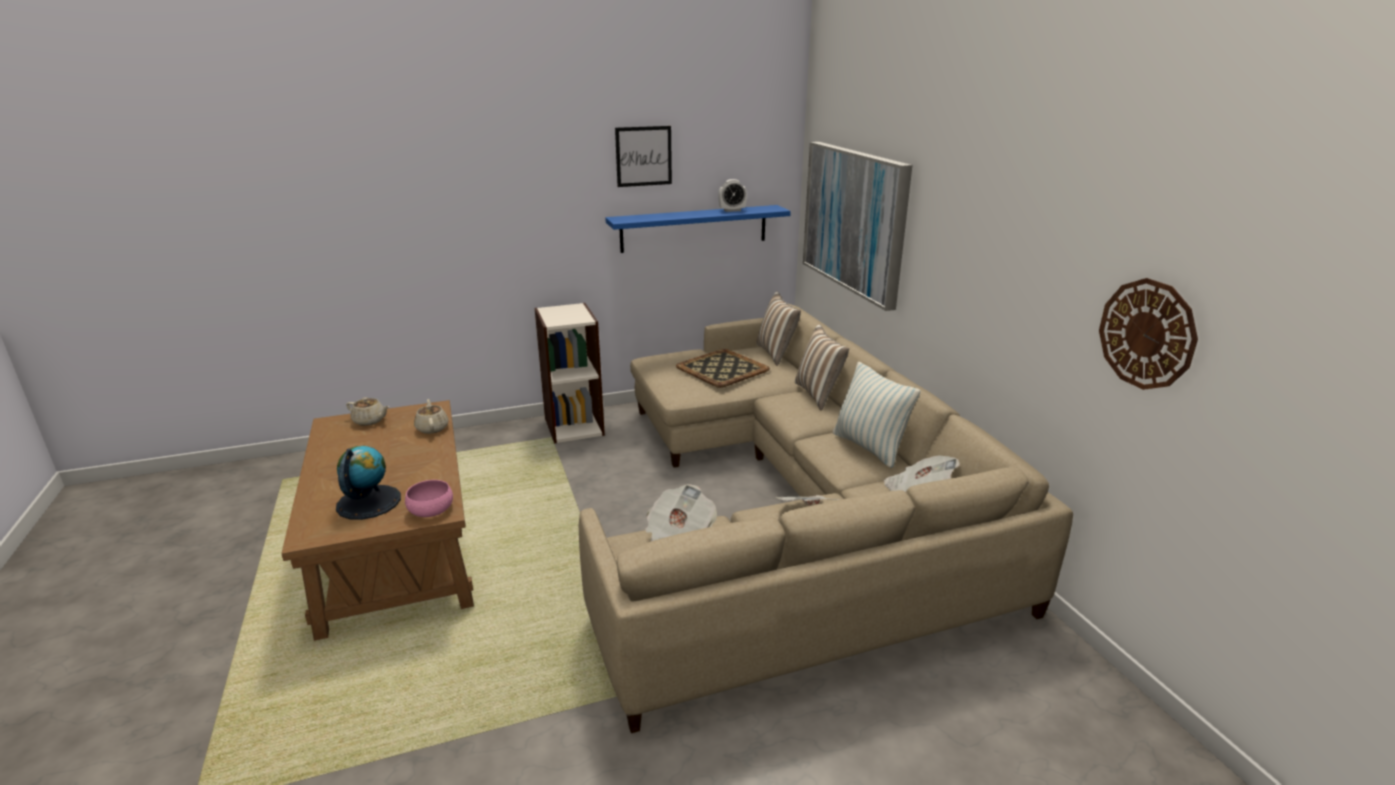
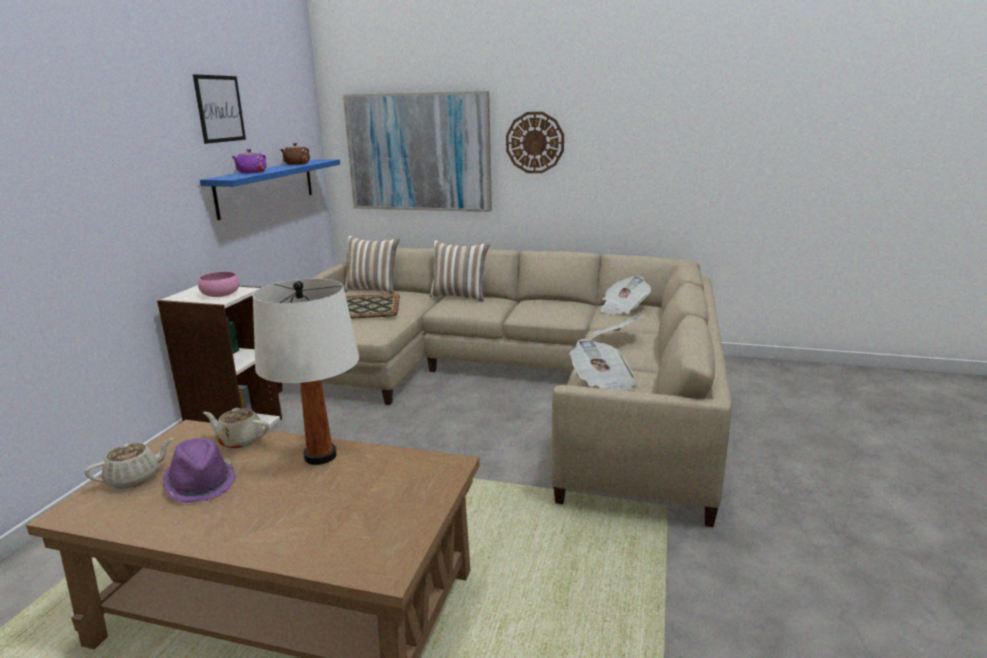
camera: 55 degrees left, 5 degrees down
globe [336,446,401,520] -> none
pink bowl [405,480,453,517] -> pink bowl moved to [198,271,240,297]
alarm clock [718,179,747,212] -> brown teapot [280,143,310,165]
pillow [833,362,921,468] -> none
wall clock [1099,278,1198,390] -> wall clock moved to [506,112,564,173]
none -> purple hat [163,438,236,503]
none -> purple teapot [231,149,267,173]
none -> white table lamp [253,278,359,465]

